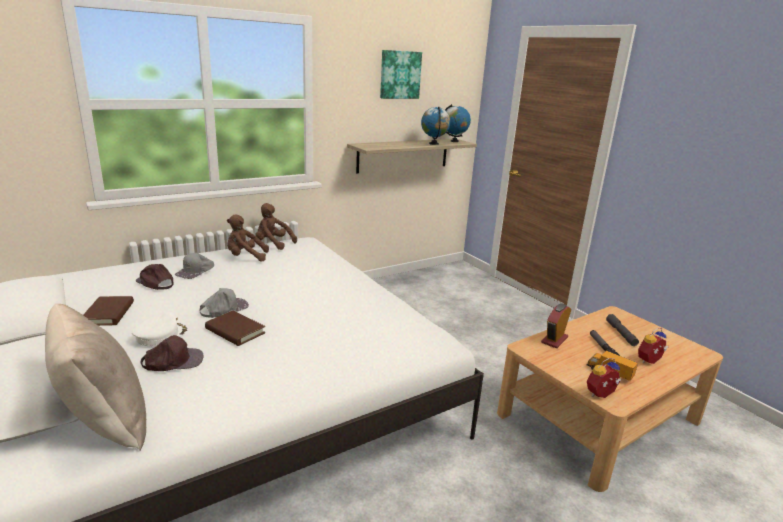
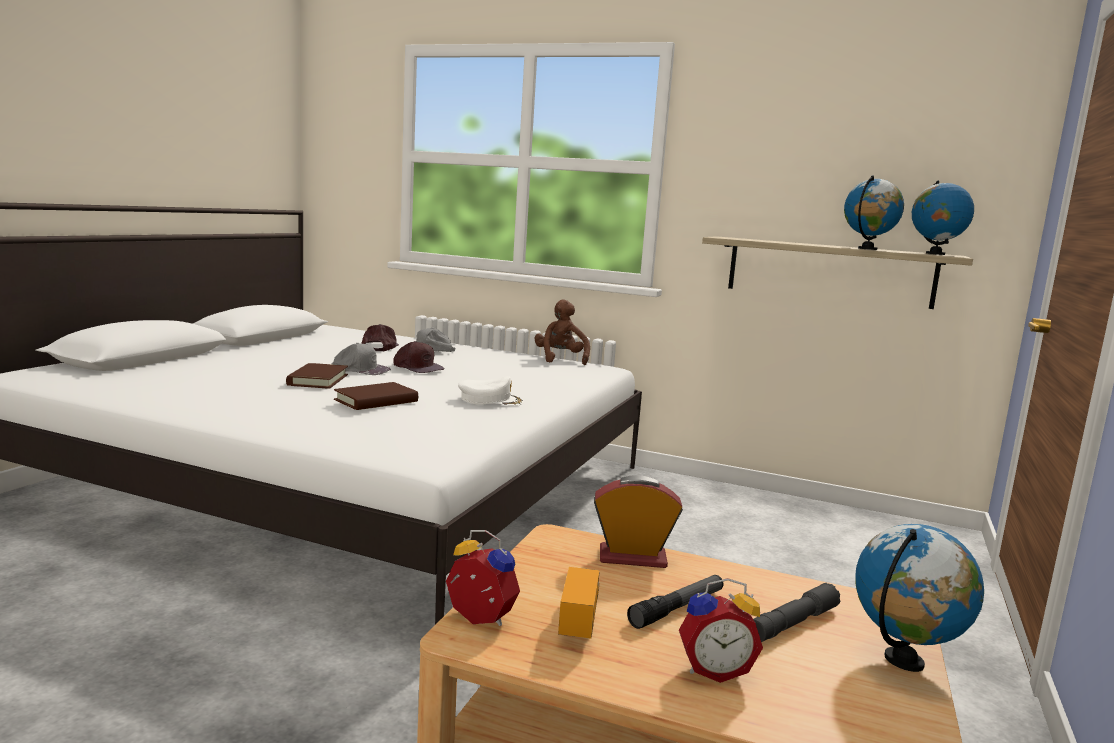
camera: 55 degrees right, 10 degrees down
beige pillow [45,304,146,450] -> none
brown book [83,296,134,326] -> brown book moved to [334,382,418,410]
white cap [131,312,189,346] -> white cap moved to [458,376,524,406]
brown cap [140,335,203,371] -> brown cap moved to [393,341,445,373]
brown plush toy [227,215,269,261] -> none
picture [380,50,422,99] -> none
alarm clock [638,328,669,364] -> alarm clock turned 150 degrees clockwise [679,578,763,683]
none -> globe [855,524,984,672]

